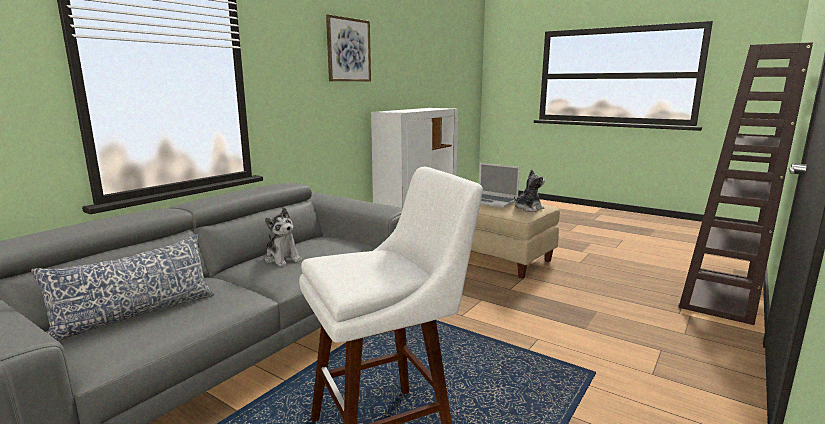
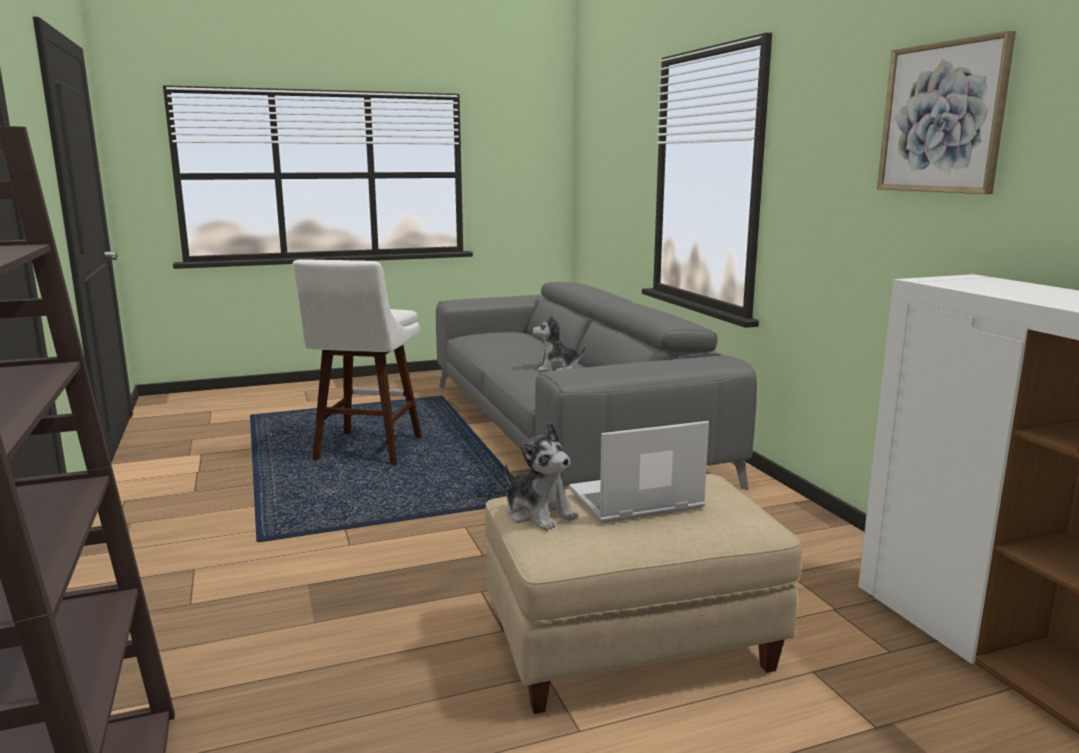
camera: 125 degrees right, 0 degrees up
pillow [31,234,214,341] -> none
plush toy [514,170,545,212] -> plush toy turned 45 degrees counterclockwise [505,423,578,531]

